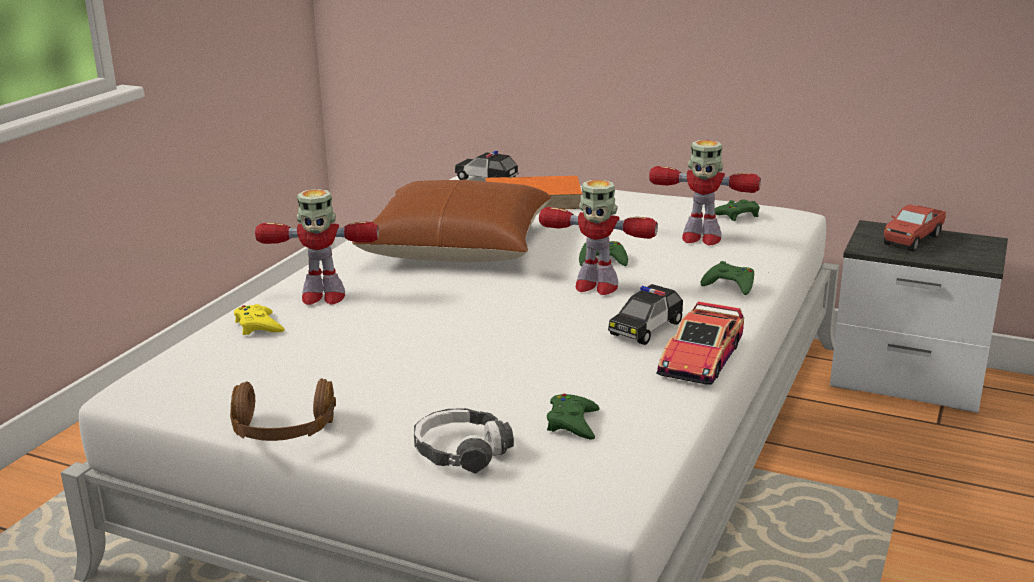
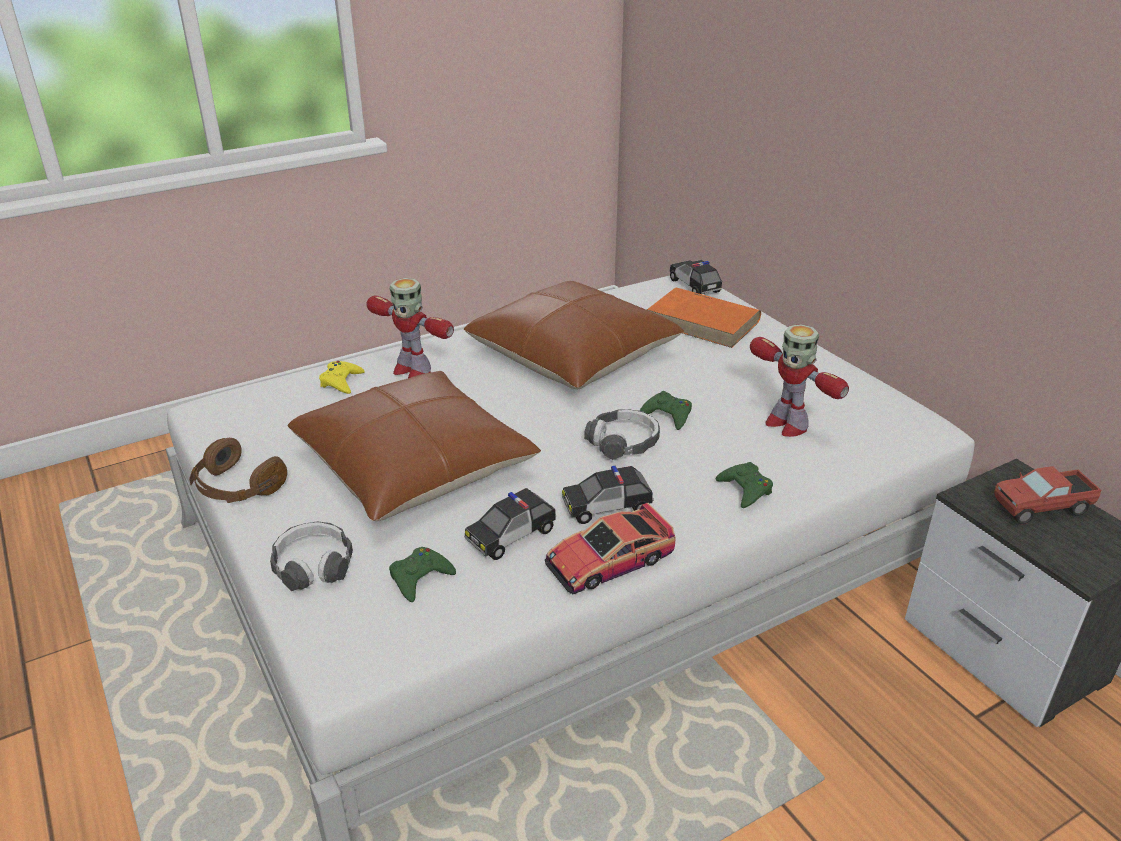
camera: 35 degrees right, 10 degrees up
toy robot [539,180,658,295] -> headphones [584,409,660,460]
green game controller [715,199,760,221] -> none
none -> brown pillow [288,371,541,521]
none -> toy car [464,488,556,560]

